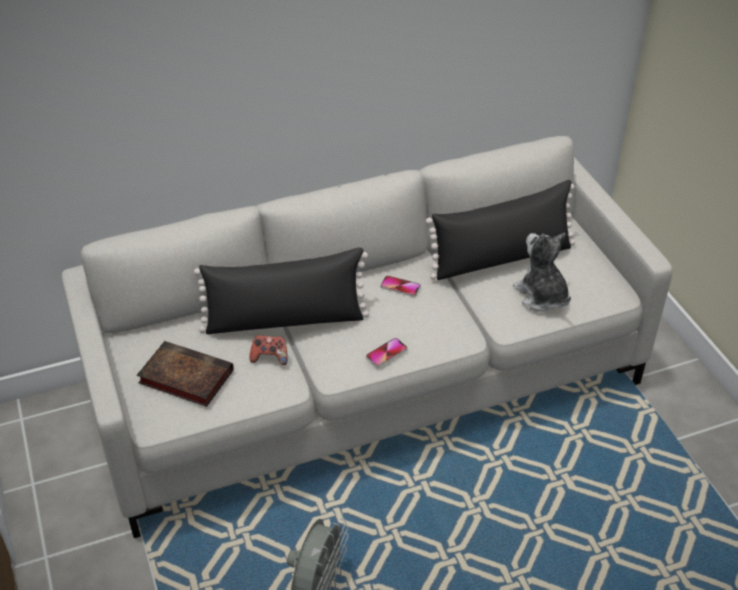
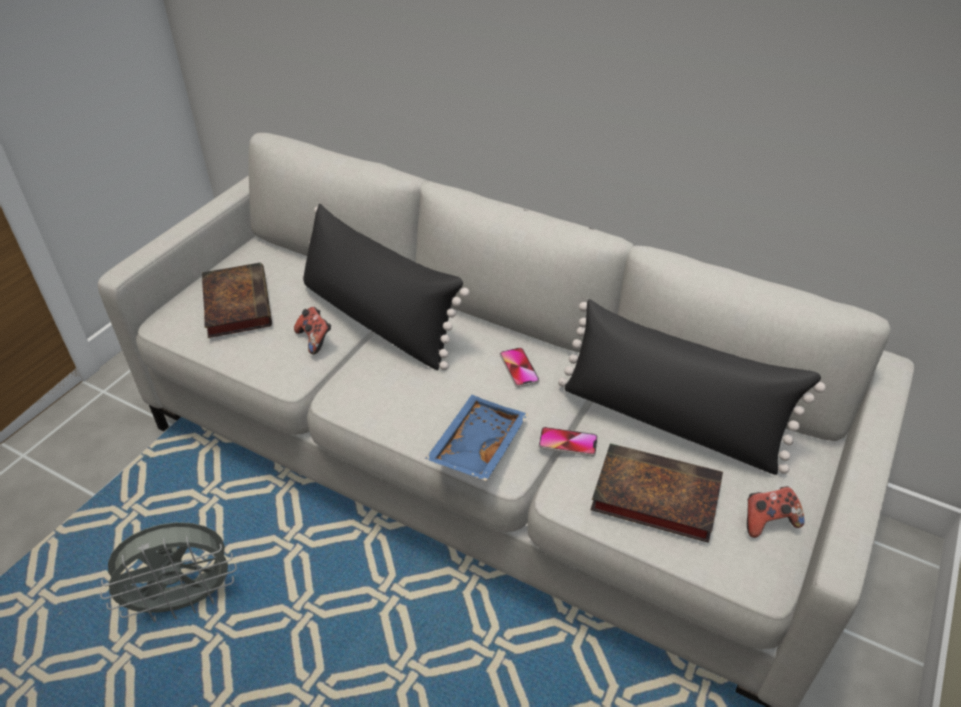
camera: 50 degrees right, 0 degrees up
phone [366,338,408,367] -> phone moved to [539,427,598,456]
plush toy [513,233,571,312] -> book [591,443,723,543]
none -> blue tray [425,395,528,481]
none -> game controller [747,486,804,538]

